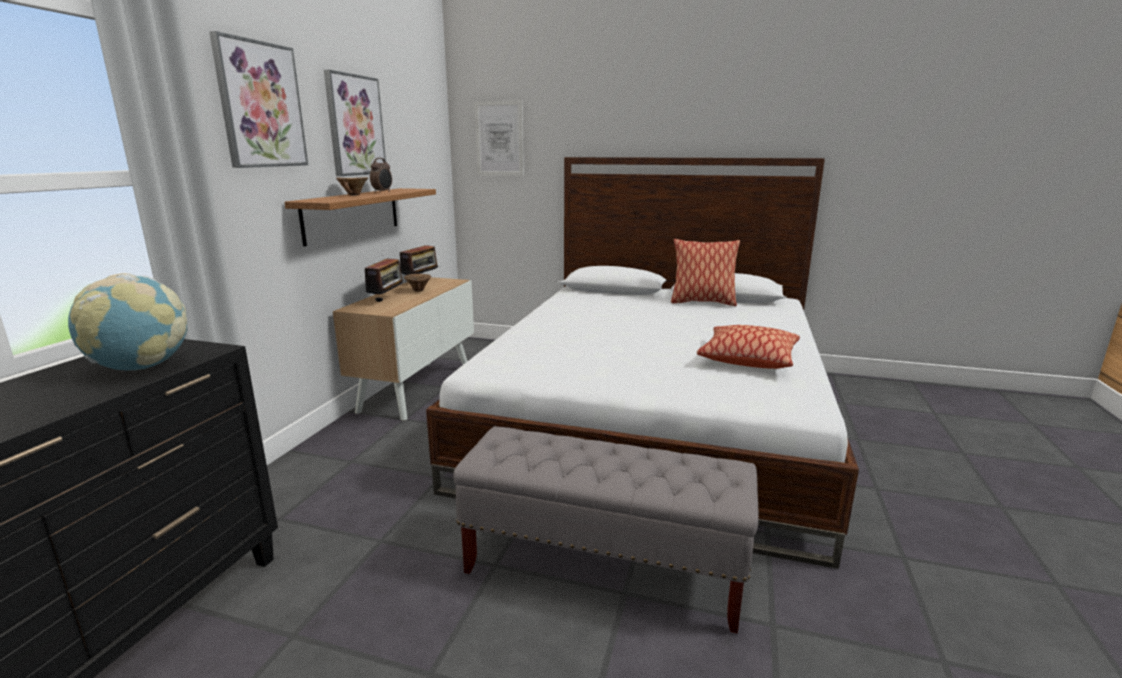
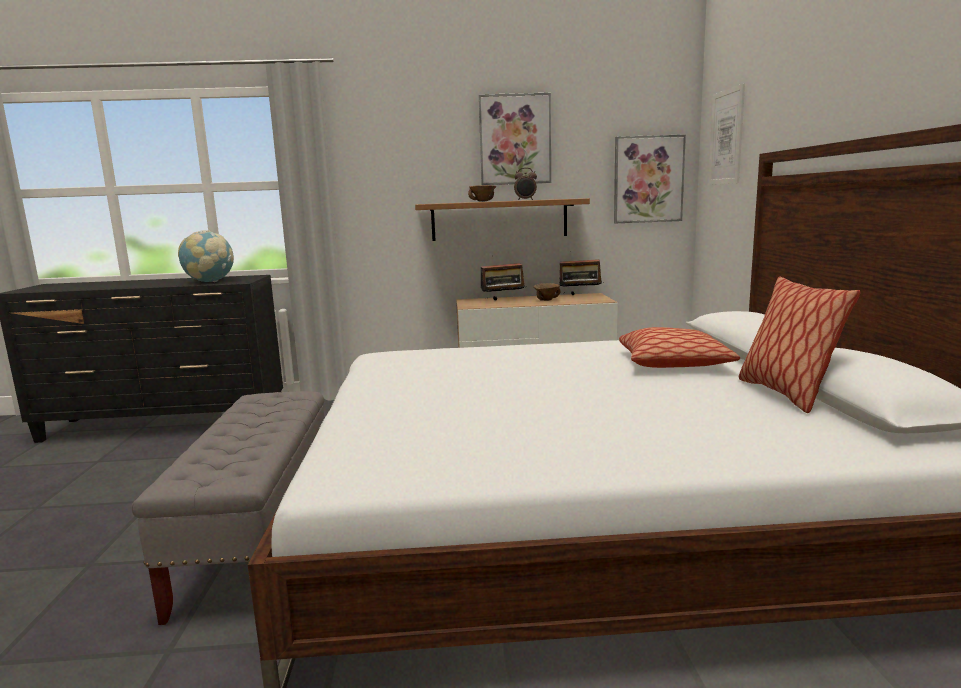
camera: 70 degrees right, 5 degrees down
picture [209,31,308,168] -> picture moved to [614,134,686,223]
pillow [697,325,800,369] -> pillow moved to [619,327,740,368]

